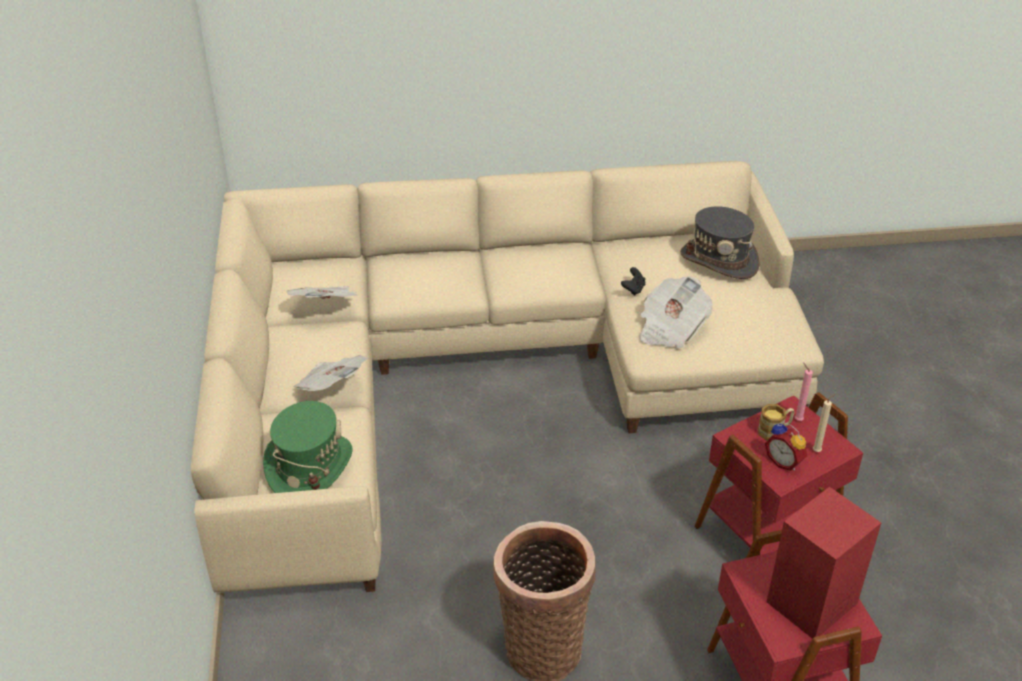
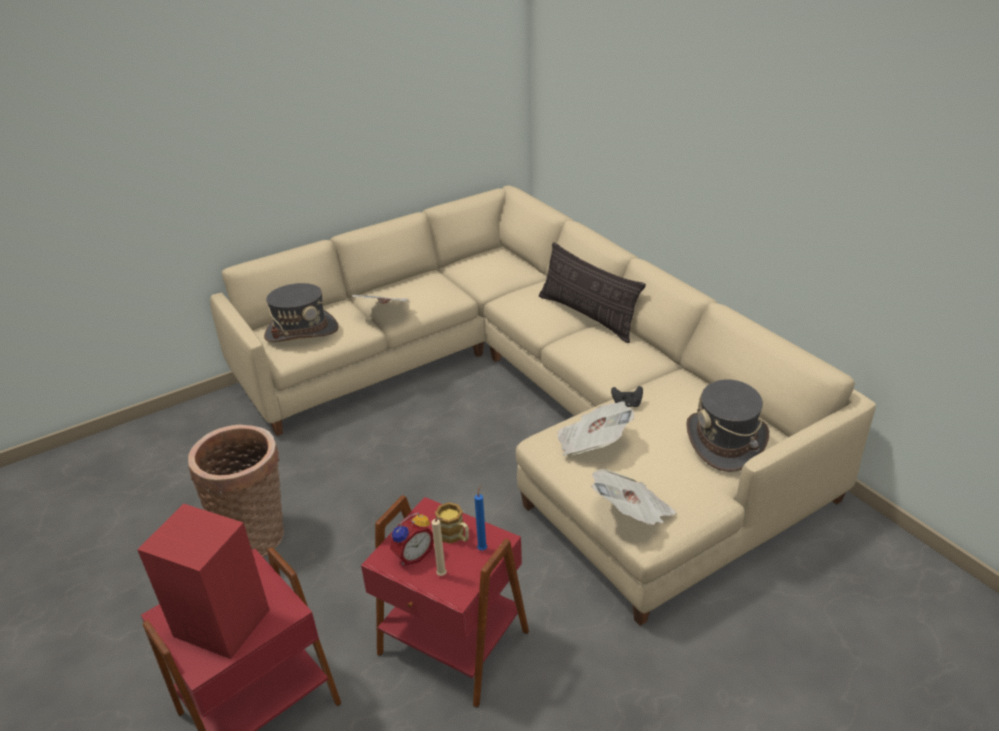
camera: 65 degrees right, 5 degrees down
green hat [263,401,353,493] -> grey hat [264,283,339,342]
newspaper [286,286,356,299] -> newspaper moved to [591,469,676,526]
alarm clock [765,422,807,471] -> alarm clock turned 150 degrees counterclockwise [390,513,434,565]
pink candle [795,363,813,421] -> blue candle [474,485,487,550]
none -> pillow [539,242,646,343]

